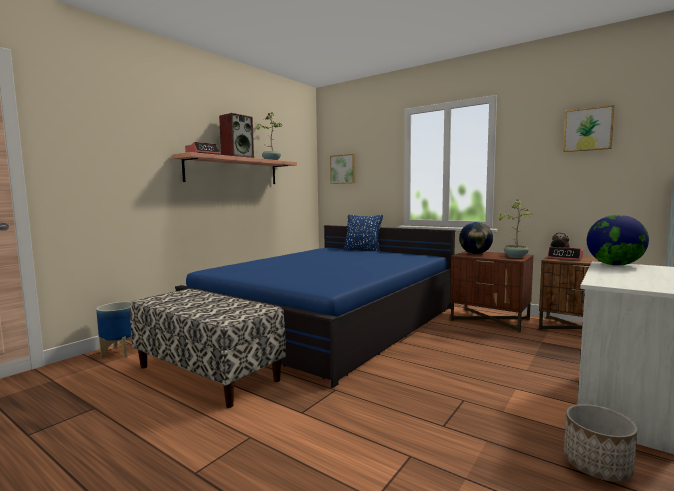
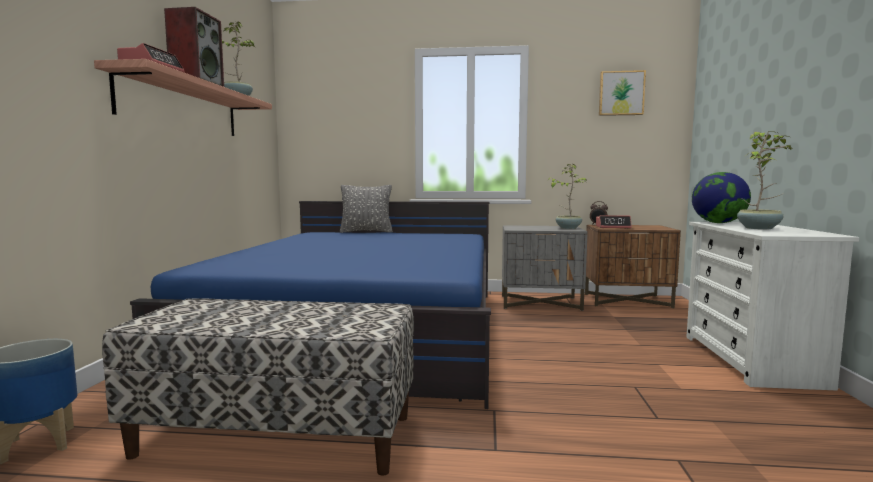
camera: 30 degrees left, 0 degrees up
picture [330,154,356,184] -> none
blue pillow [344,215,383,251] -> grey pillow [340,185,393,233]
brown nightstand [450,251,534,332] -> grey nightstand [502,225,588,311]
globe [459,222,493,254] -> none
planter [564,404,638,482] -> none
none -> potted plant [737,131,792,230]

